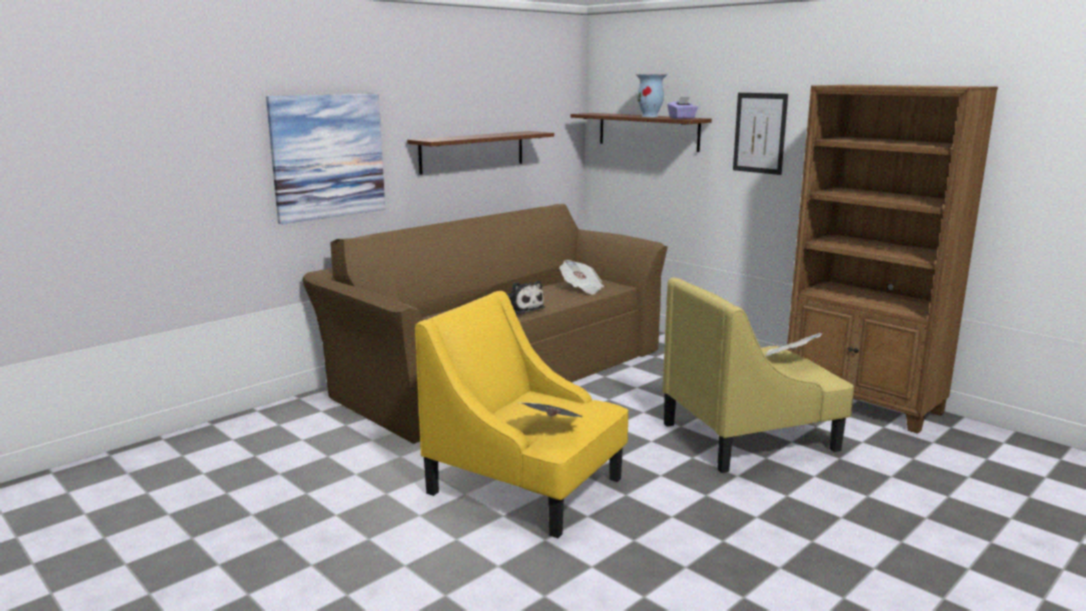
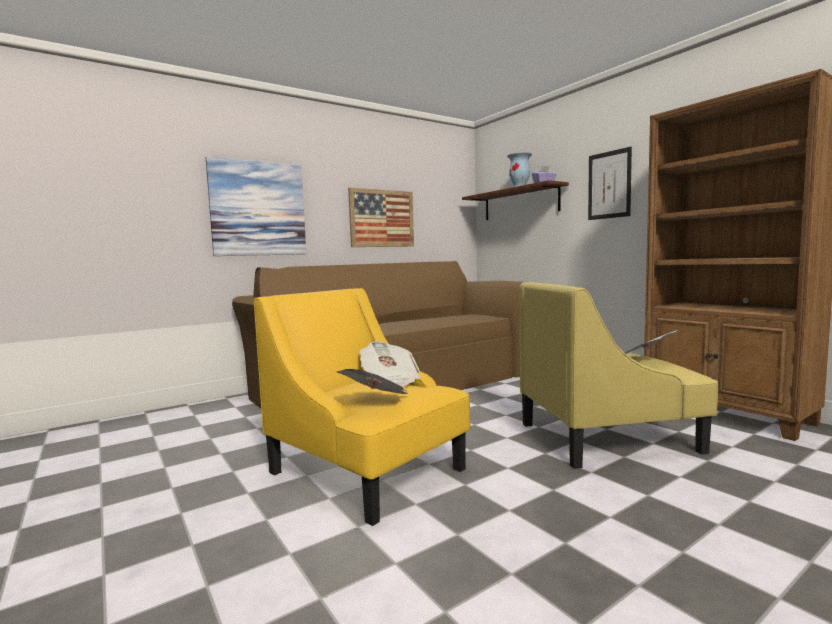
camera: 10 degrees right, 10 degrees down
brown shelf [407,131,554,175] -> picture [348,187,414,247]
plush toy [508,281,545,315] -> none
newspaper [559,260,604,295] -> newspaper moved to [360,341,421,387]

